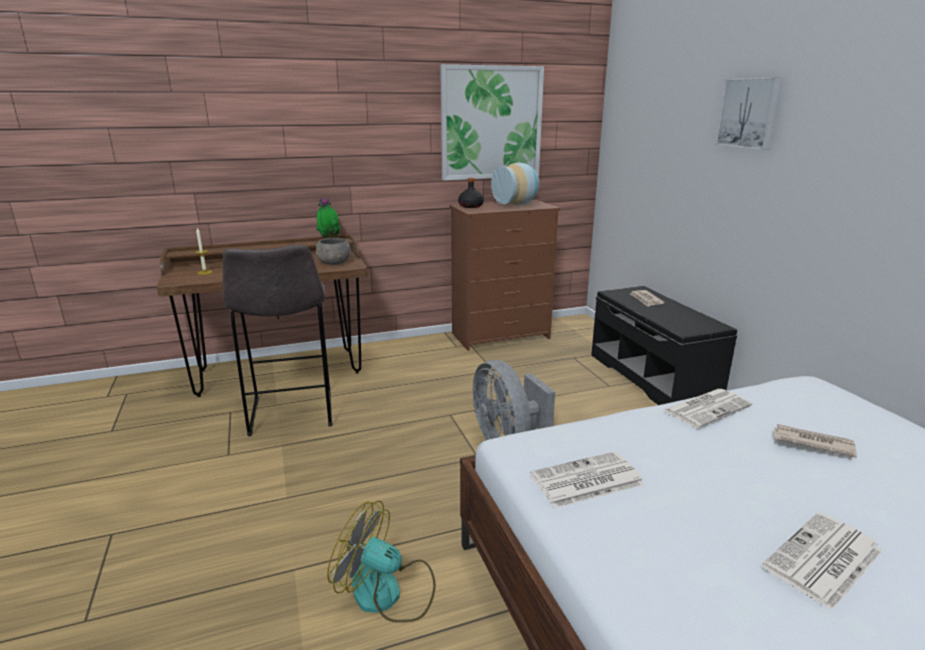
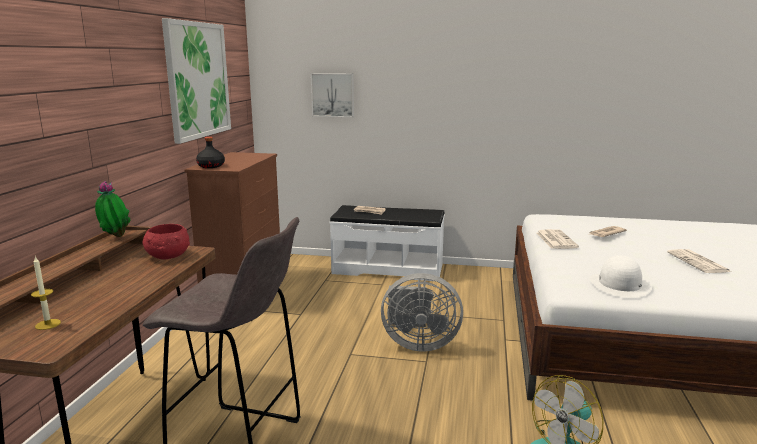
camera: 60 degrees left, 5 degrees down
grey bowl [316,238,351,265] -> red bowl [142,224,190,259]
vase [491,163,539,205] -> none
newspaper [530,452,645,508] -> white hat [589,255,652,298]
black bench [591,286,737,405] -> white bench [330,205,445,281]
picture [715,77,783,150] -> picture moved to [311,73,354,117]

